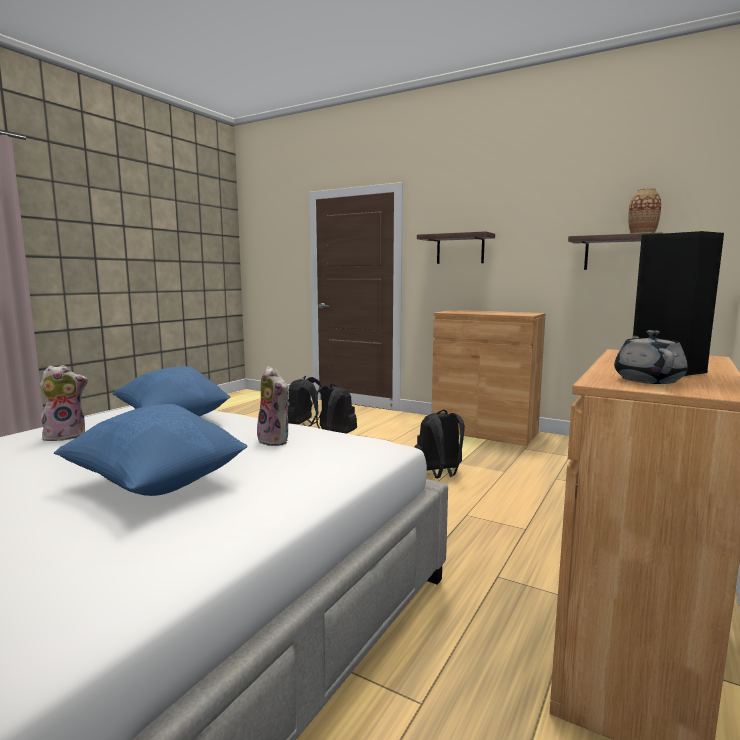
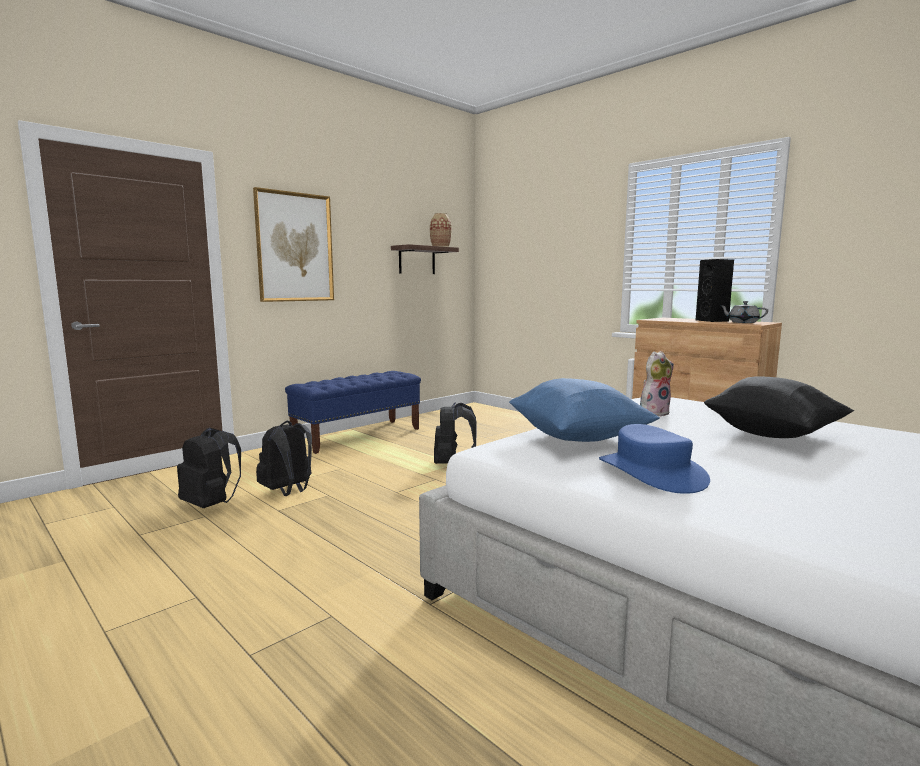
camera: 75 degrees left, 0 degrees up
plush toy [39,365,88,441] -> blue hat [599,424,710,494]
blue pillow [54,404,248,496] -> black pillow [704,377,854,438]
shelf [417,231,495,264] -> picture [253,187,334,302]
brown cabinet [432,310,546,446] -> blue bench [285,371,421,454]

